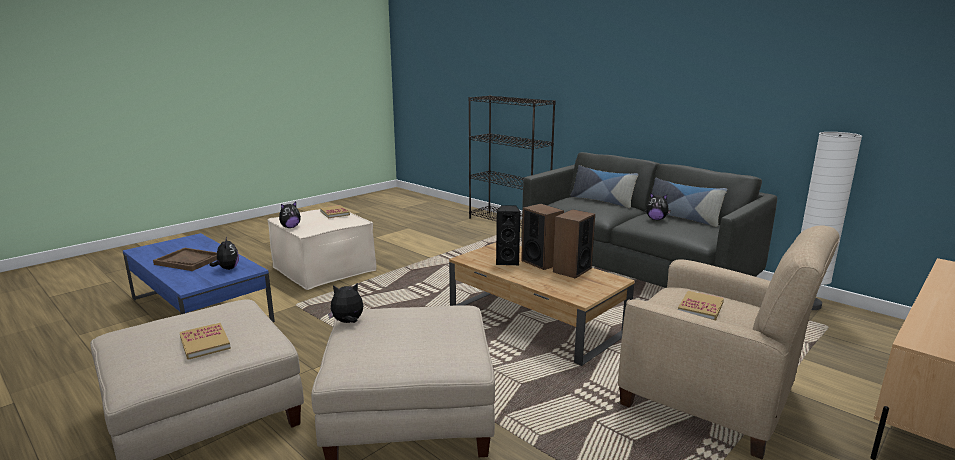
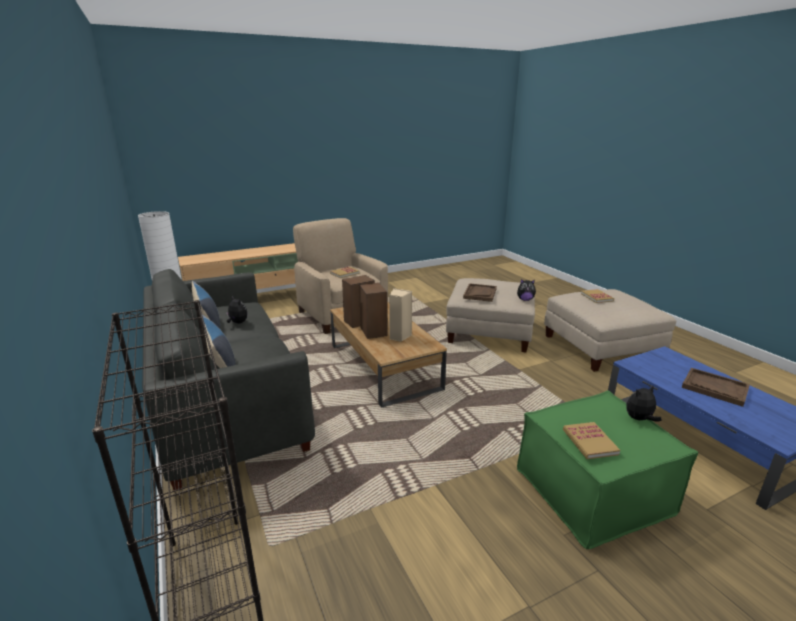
camera: 160 degrees left, 5 degrees up
plush toy [210,237,239,270] -> none
beige ottoman [267,209,376,290] -> green ottoman [517,391,698,549]
black speaker [496,205,521,265] -> beige speaker [389,288,412,342]
none -> brown tray [463,283,497,302]

